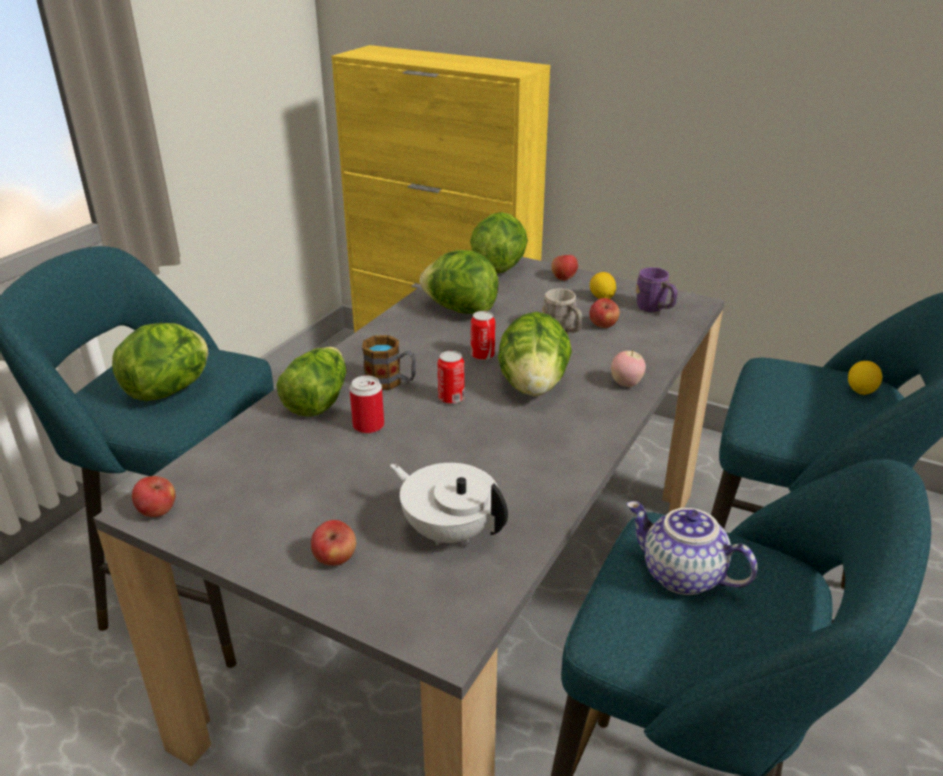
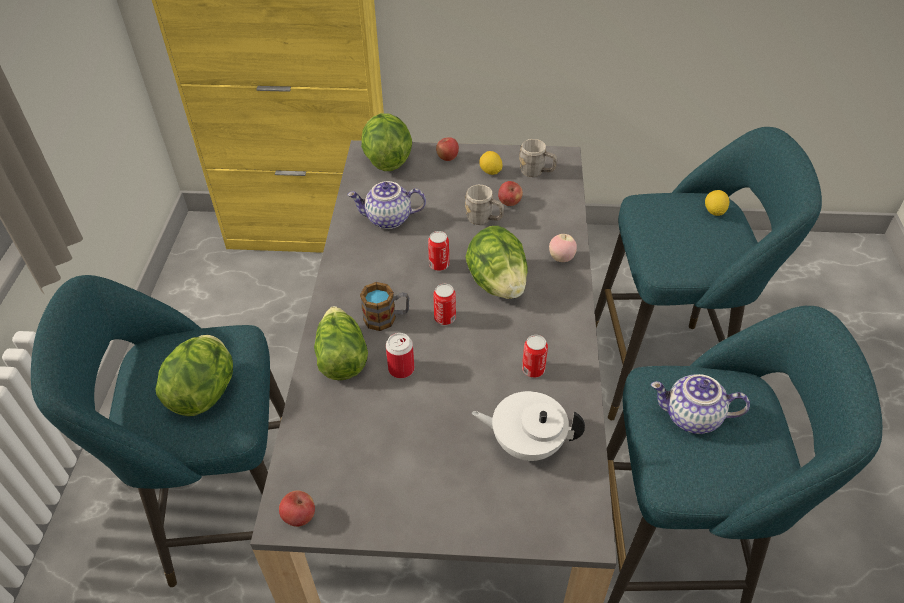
camera: 25 degrees left, 15 degrees up
apple [311,520,356,566] -> none
lettuce [420,250,499,314] -> teapot [347,181,426,229]
purple mug [636,267,677,312] -> grey mug [520,139,557,177]
none -> can [522,335,548,378]

